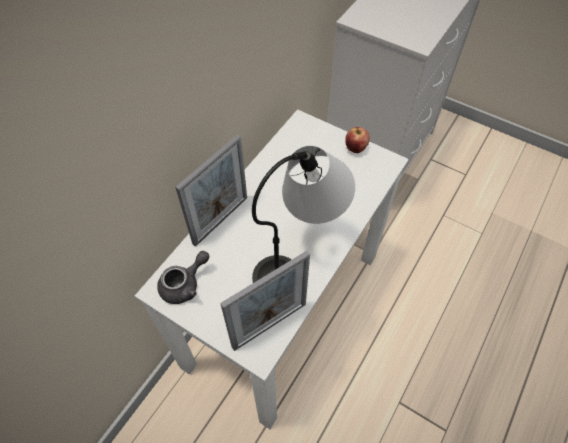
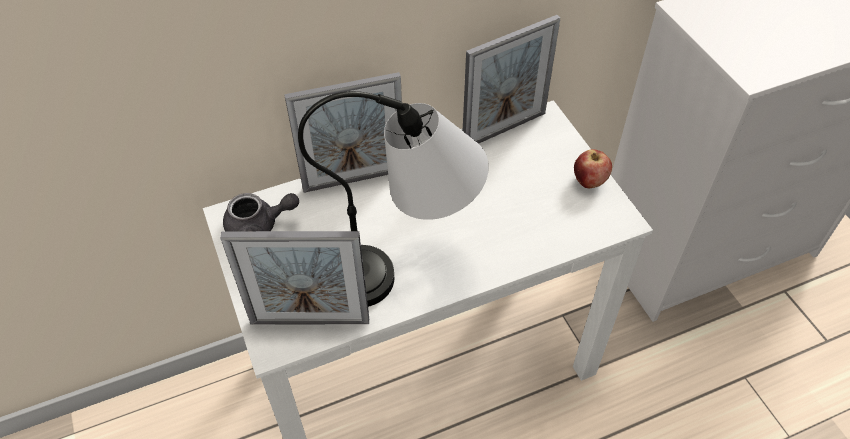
camera: 35 degrees right, 5 degrees down
none -> picture frame [463,15,560,144]

